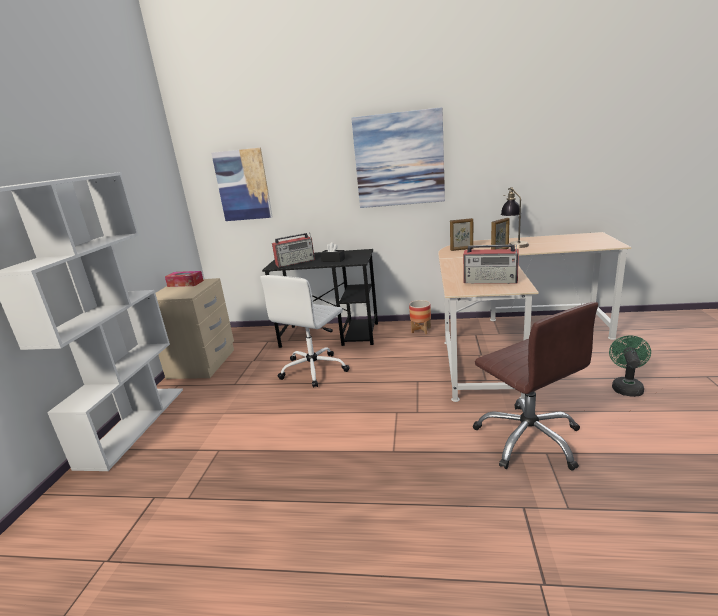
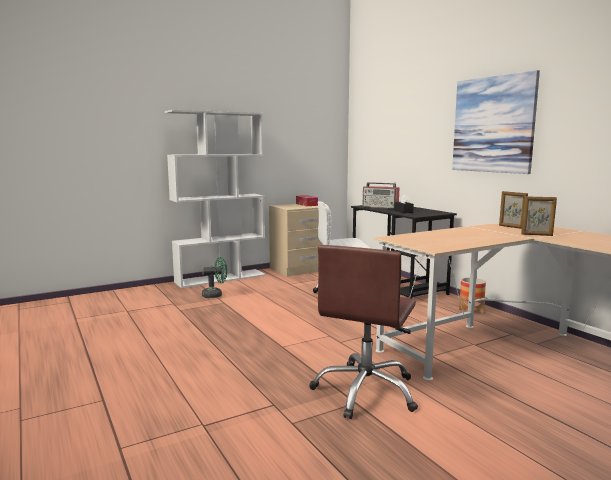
camera: 50 degrees right, 10 degrees down
picture [211,148,273,221] -> none
radio [463,244,519,284] -> none
table lamp [501,187,529,248] -> none
green fan [609,335,651,397] -> green fan moved to [202,257,227,298]

